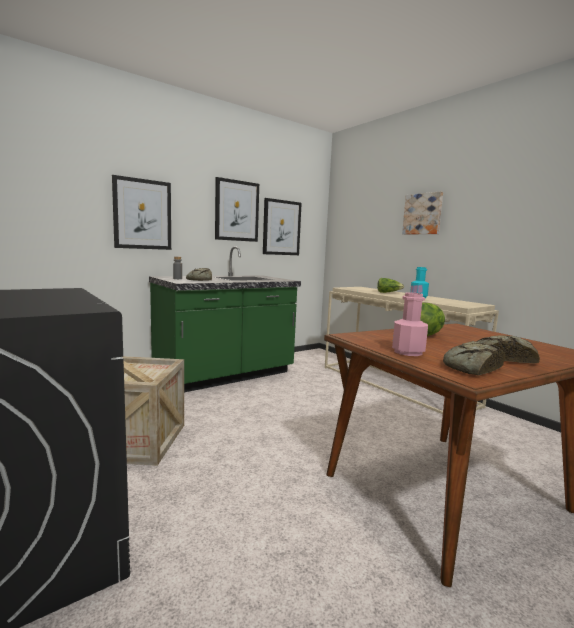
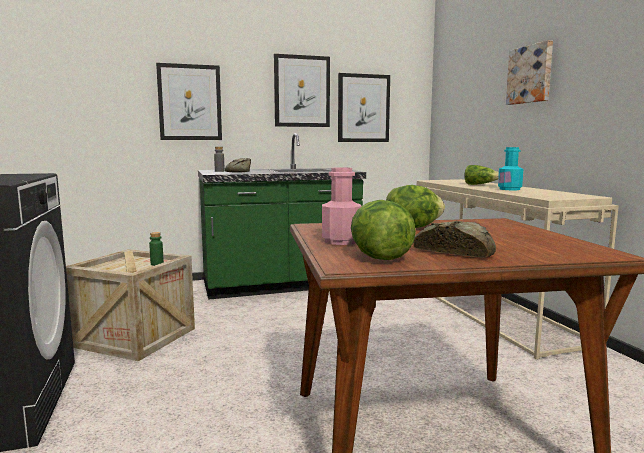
camera: 20 degrees right, 0 degrees up
bread [443,341,506,376] -> lettuce [351,200,416,260]
none -> green bottle [149,232,164,266]

